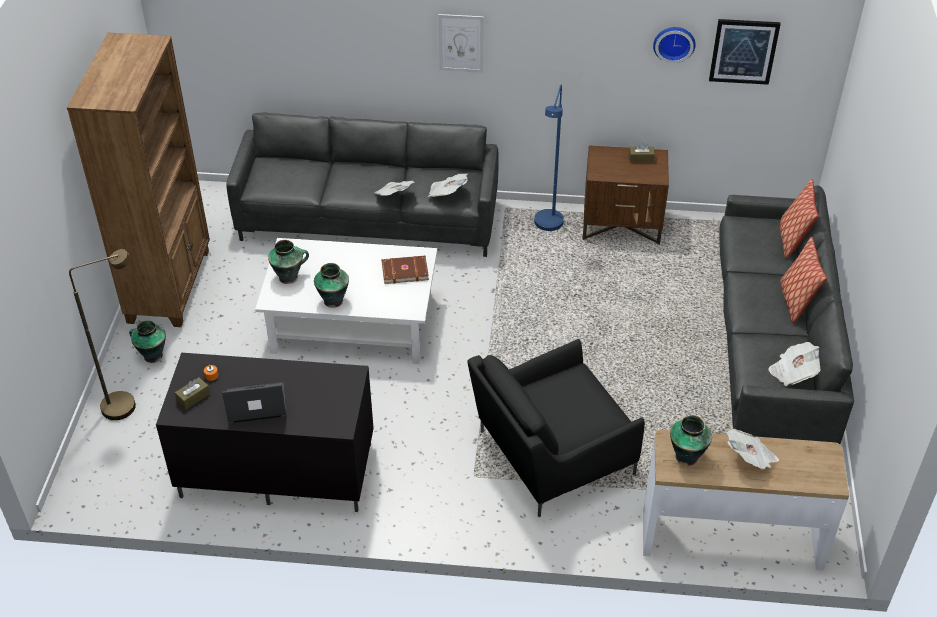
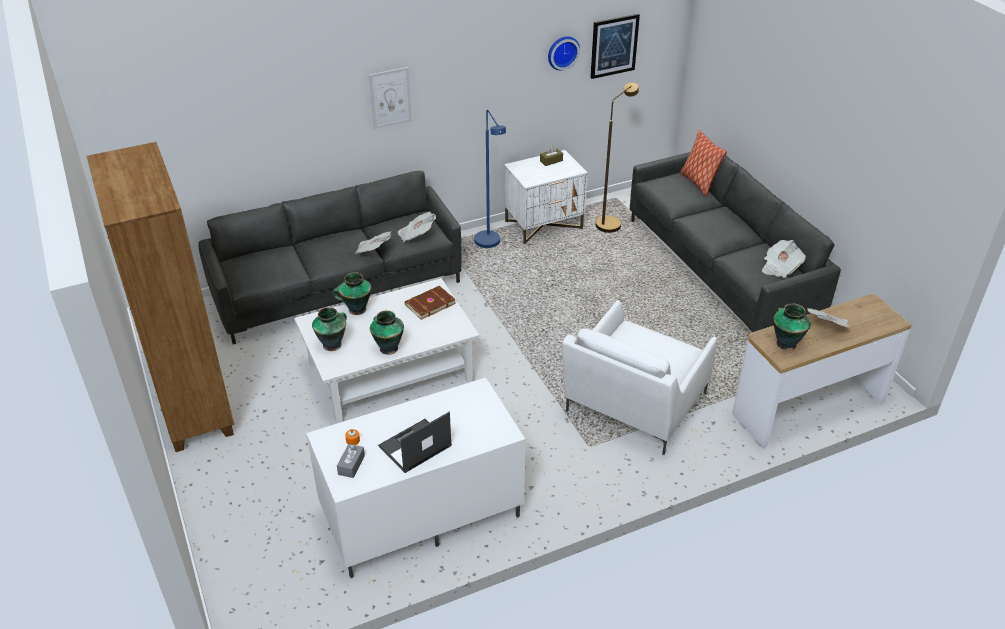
camera: 30 degrees left, 5 degrees down
brown floor lamp [69,249,136,420] -> brown floor lamp moved to [596,83,639,233]
vase [129,320,166,363] -> vase moved to [333,272,371,315]
black tv stand [156,353,374,512] -> white tv stand [306,378,526,578]
brown tissue box [175,377,210,409] -> grey tissue box [337,444,365,478]
black armchair [467,339,645,517] -> white armchair [562,300,717,455]
brown nightstand [583,146,669,244] -> white nightstand [504,150,588,245]
pillow [780,237,827,323] -> none

